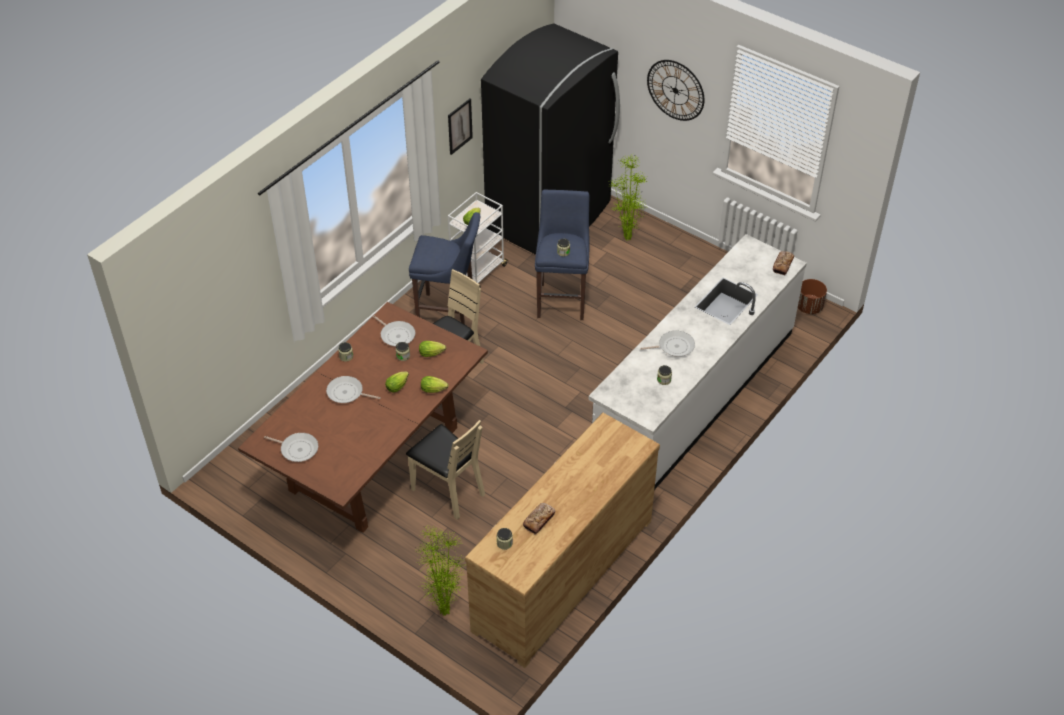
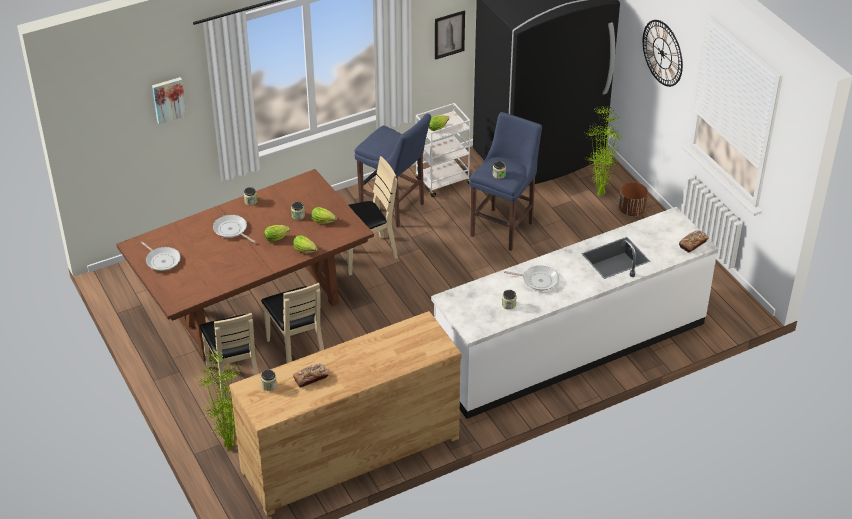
camera: 25 degrees right, 5 degrees down
frying pan [373,316,415,347] -> none
brown planter [798,279,827,314] -> brown planter moved to [619,182,648,216]
none -> picture [152,77,187,124]
none -> beige chair [200,313,259,405]

